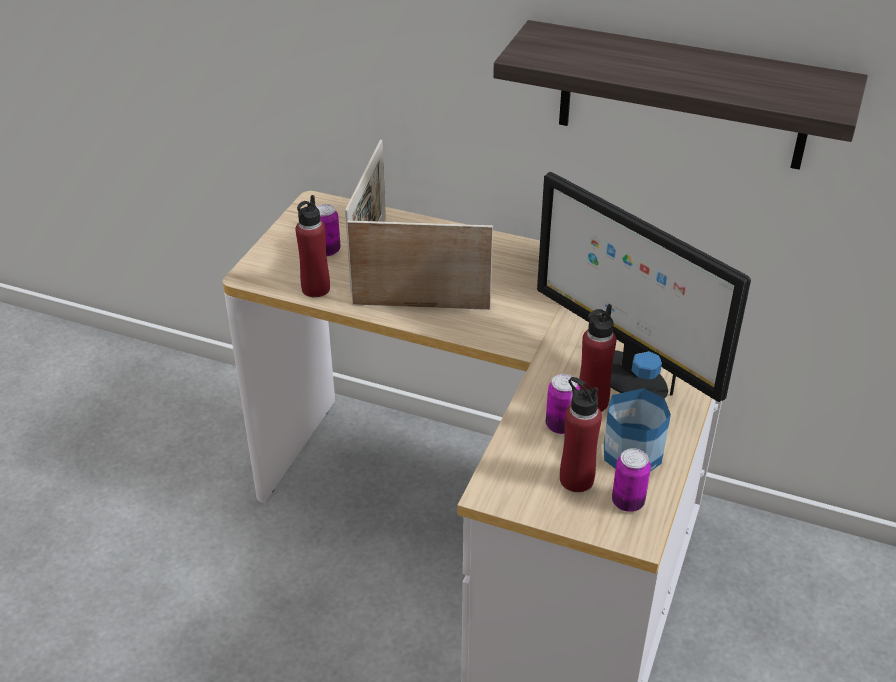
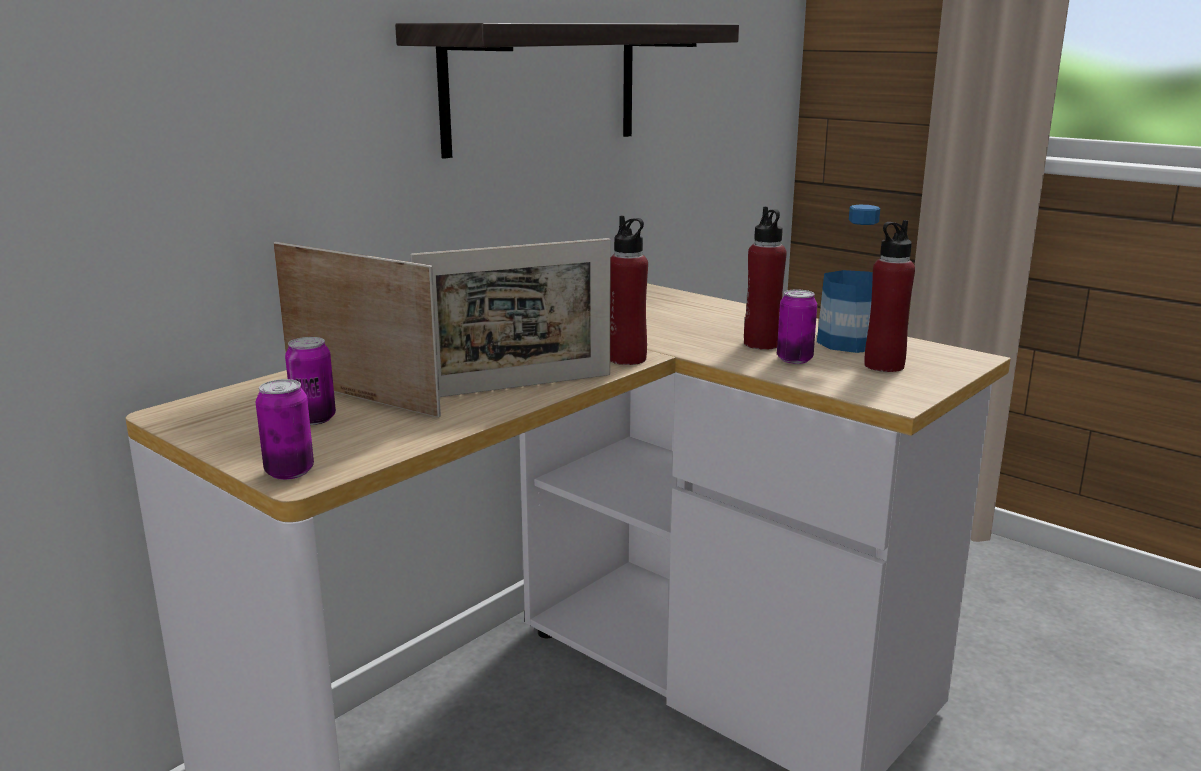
camera: 70 degrees left, 20 degrees down
red bottle [295,195,330,297] -> red bottle moved to [610,216,648,365]
picture frame [347,220,493,310] -> picture frame turned 135 degrees counterclockwise [410,238,611,397]
monitor [537,172,751,402] -> none
can [612,448,651,512] -> can moved to [255,379,314,480]

